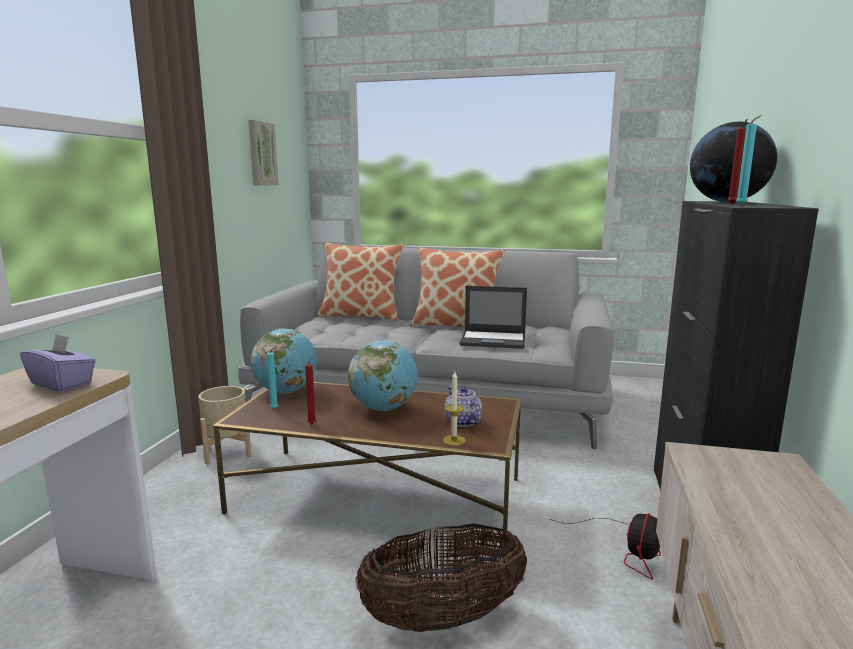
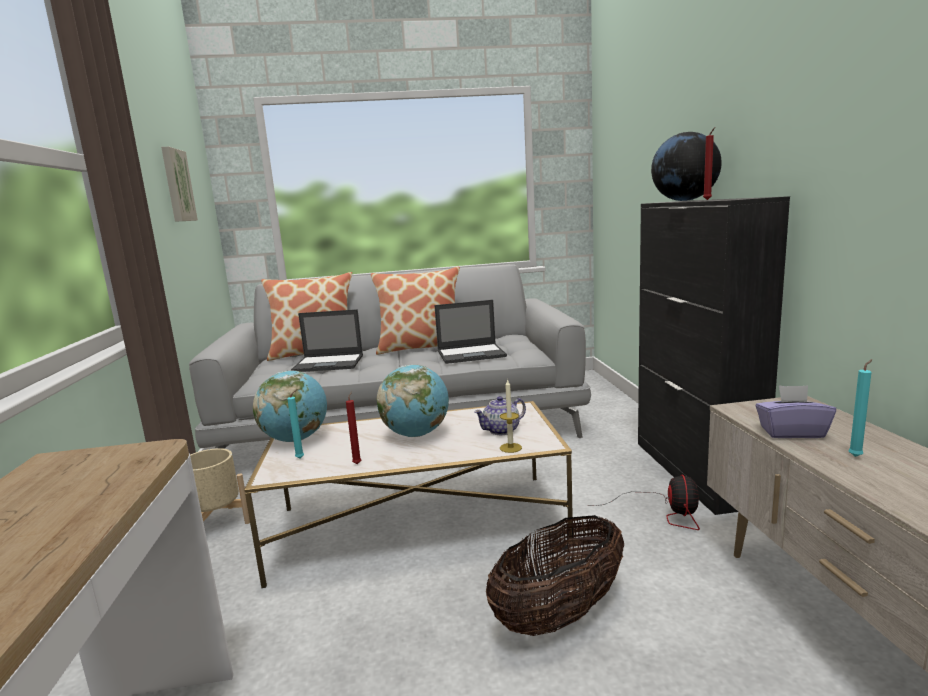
camera: 20 degrees left, 0 degrees up
purple tissue box [20,333,96,392] -> purple tissue box moved to [755,385,836,438]
brown coffee table [213,381,521,532] -> white coffee table [244,401,573,588]
teapot [444,386,482,427] -> teapot turned 75 degrees counterclockwise [474,396,526,435]
turquoise candle [736,115,762,205] -> turquoise candle moved to [848,359,873,457]
none -> laptop [291,309,363,372]

